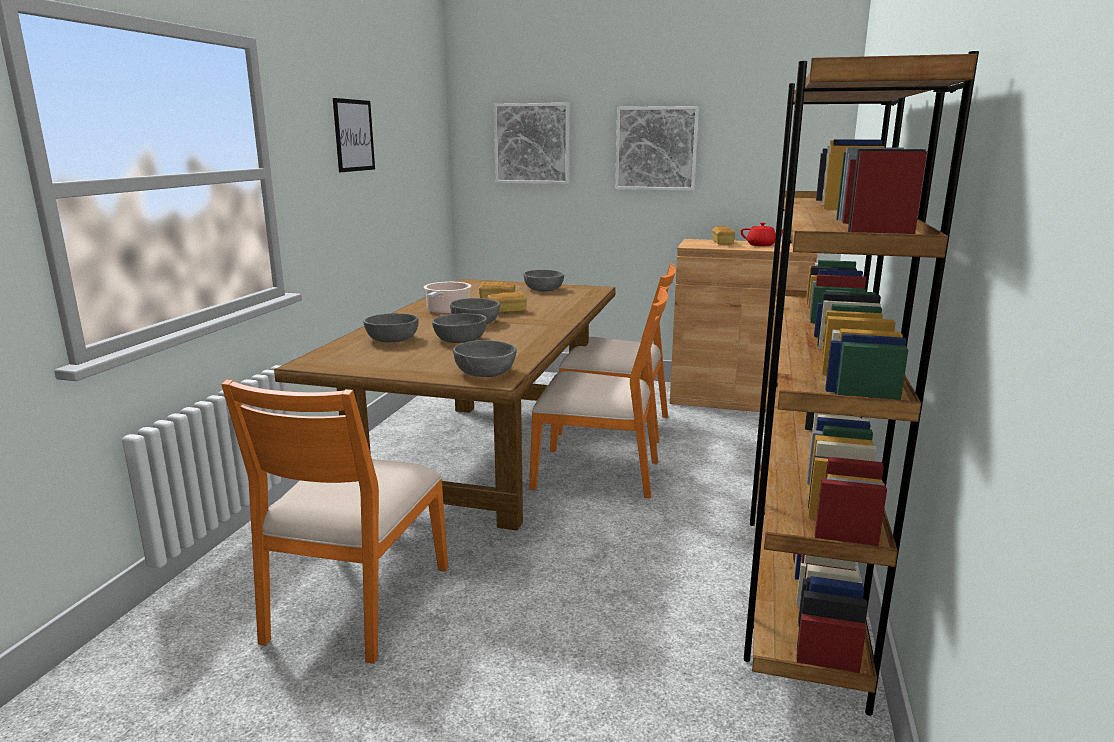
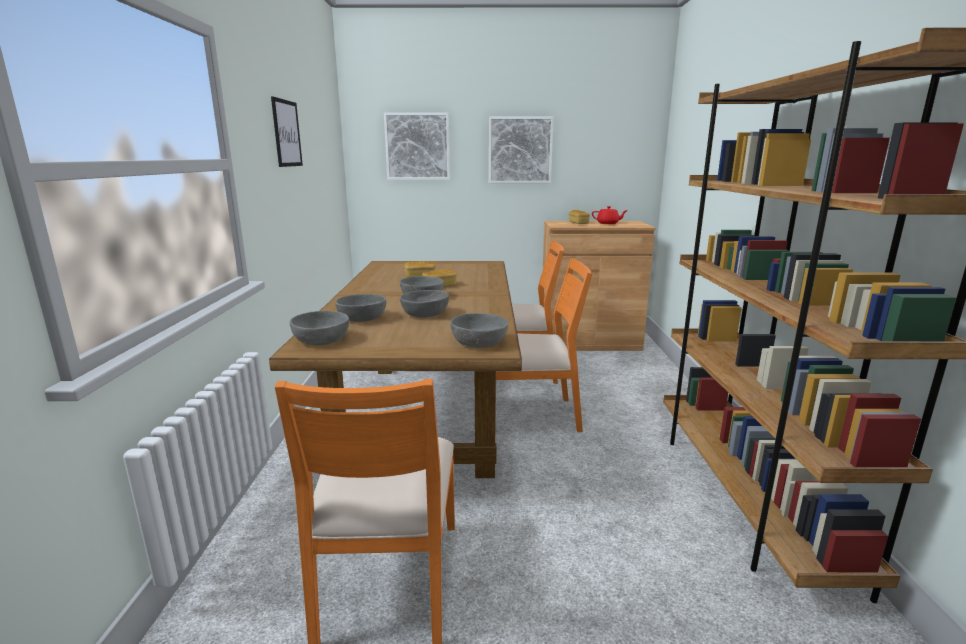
camera: 15 degrees left, 0 degrees up
cooking pot [424,282,471,315] -> none
grey bowl [523,270,564,292] -> grey bowl moved to [289,311,349,345]

